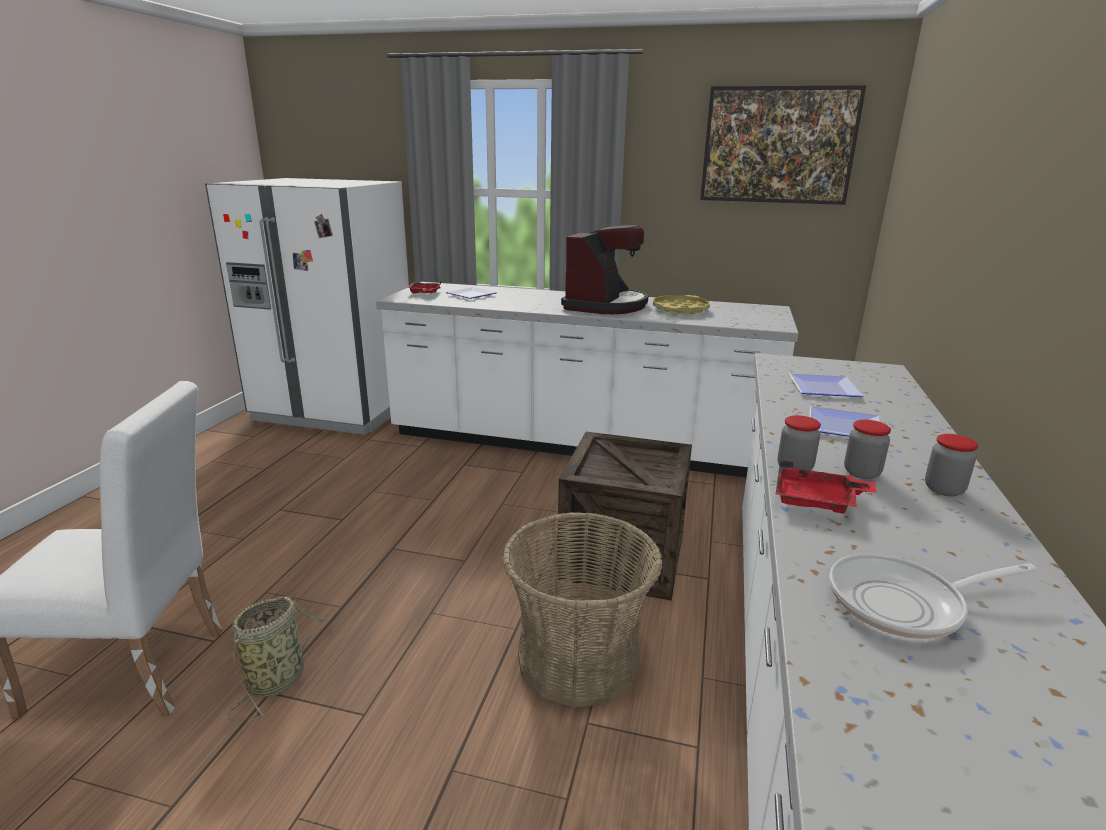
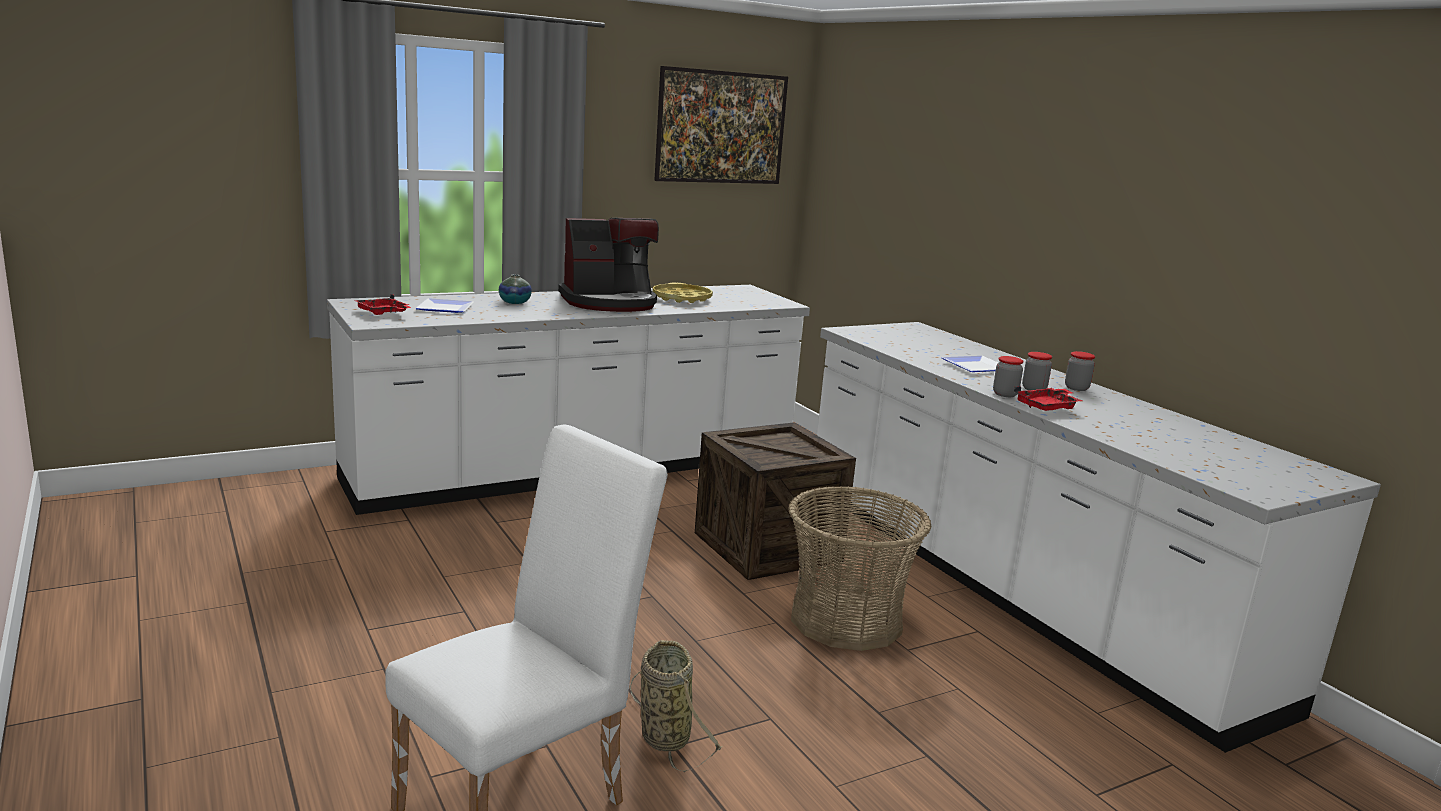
camera: 45 degrees left, 5 degrees down
white fridge [205,178,409,435] -> none
coffee machine [561,224,649,314] -> coffee machine turned 90 degrees clockwise [558,218,659,312]
plate [789,374,864,397] -> none
frying pan [829,553,1038,639] -> none
none -> vase [499,274,532,304]

